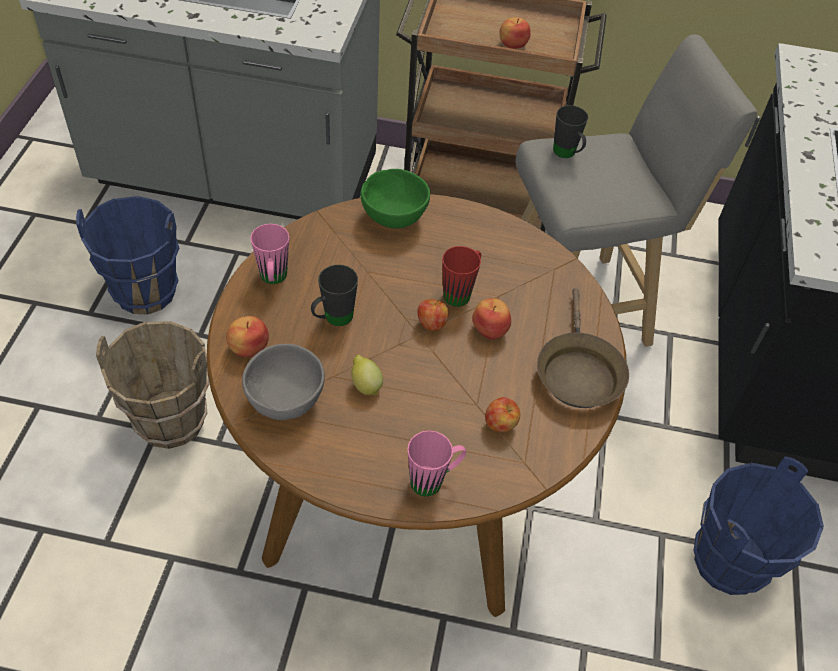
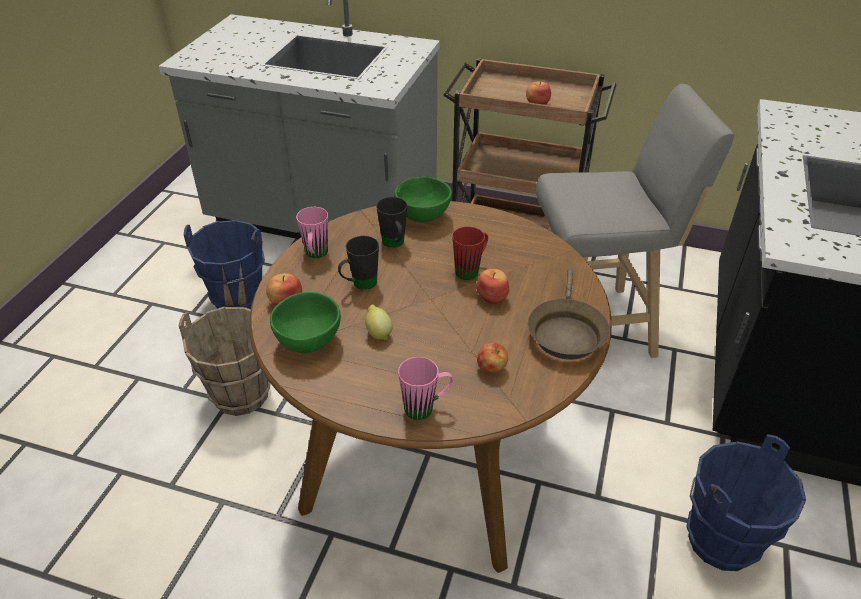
camera: 10 degrees right, 10 degrees down
grey bowl [242,344,325,420] -> green bowl [270,292,341,353]
apple [417,299,449,331] -> none
black mug [553,105,588,158] -> black mug moved to [376,197,407,248]

